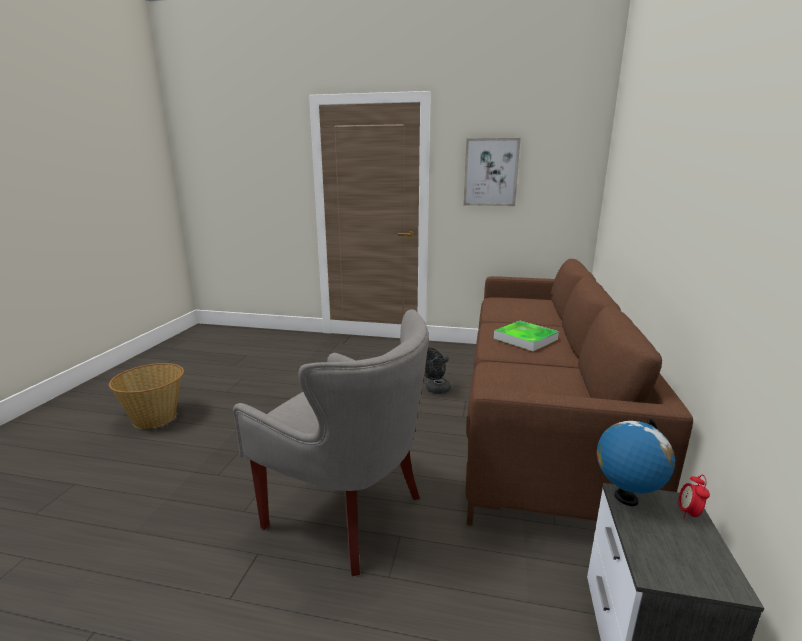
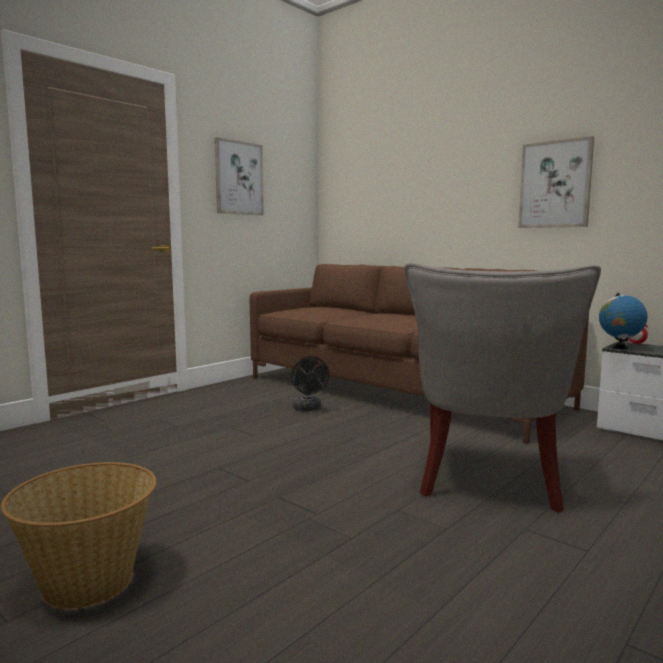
camera: 60 degrees left, 10 degrees down
grey armchair [233,310,429,577] -> grey armchair turned 135 degrees clockwise [405,263,601,513]
tray [494,321,559,351] -> none
none -> picture [519,136,594,228]

